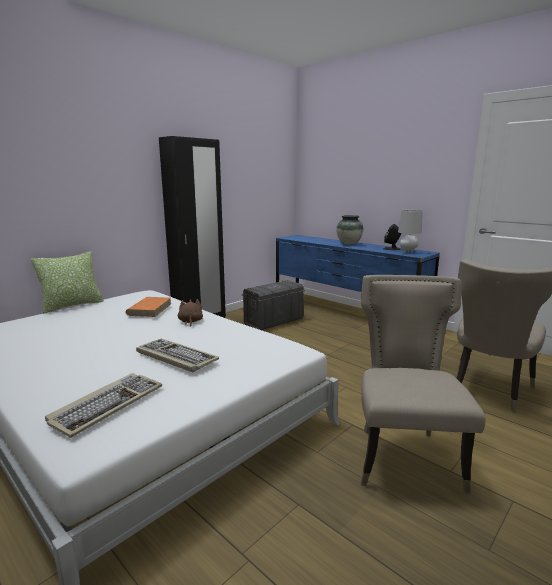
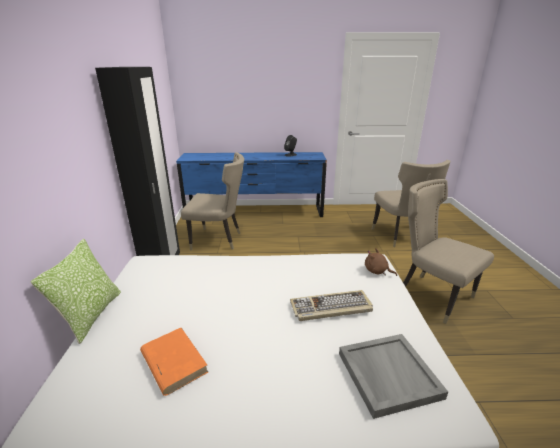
camera: 45 degrees left, 10 degrees up
keyboard [45,373,162,438] -> grey tray [339,334,448,419]
orange book [125,297,171,317] -> orange book moved to [140,328,208,396]
brown plush toy [178,299,203,327] -> brown plush toy moved to [365,248,397,276]
grey storage box [242,280,305,330] -> beige chair [181,152,244,251]
vase [336,215,364,245] -> none
grey table lamp [398,210,423,253] -> none

